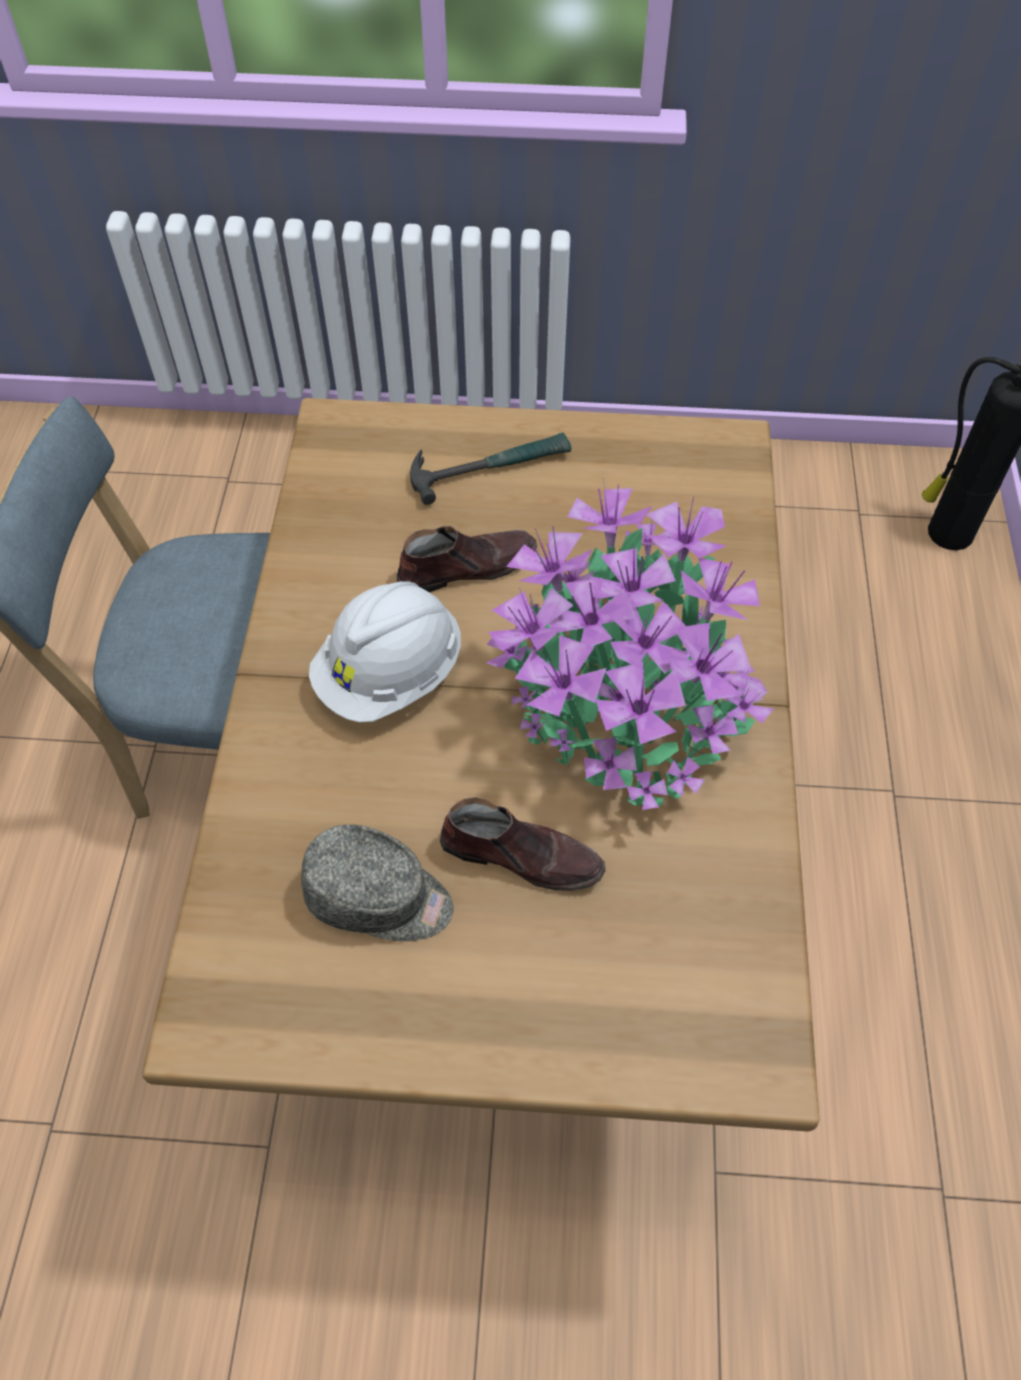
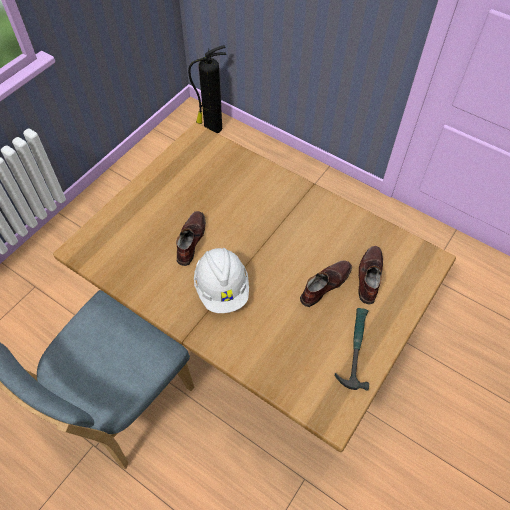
camera: 60 degrees left, 0 degrees up
grey cap [301,824,453,941] -> none
hammer [410,433,571,505] -> hammer moved to [334,308,369,391]
potted plant [486,477,773,810] -> none
none -> brown shoe [358,246,383,304]

